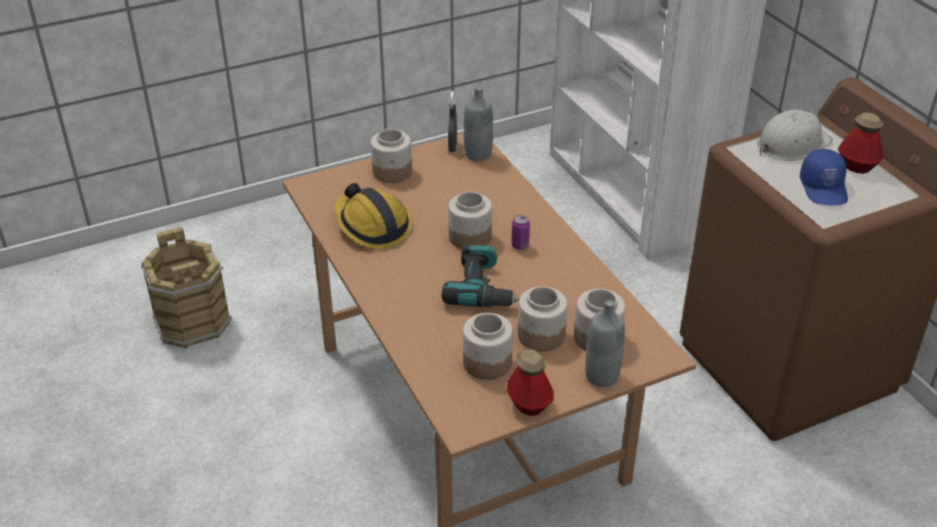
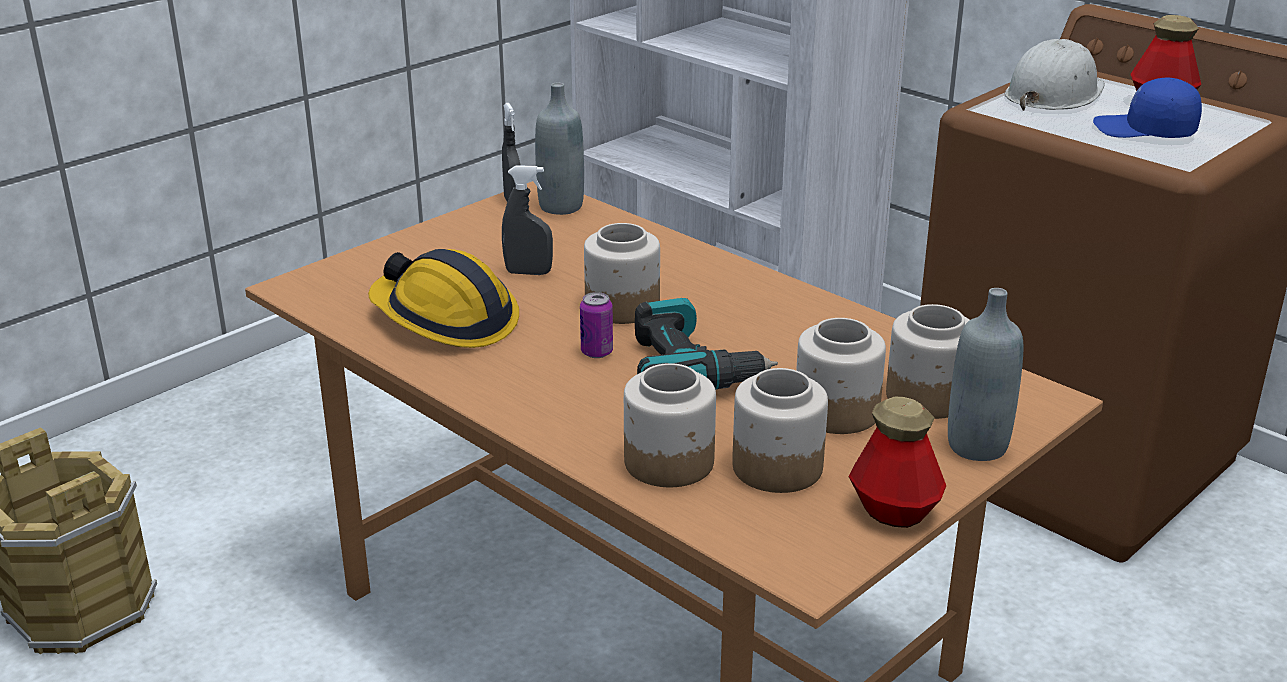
camera: 20 degrees left, 10 degrees down
jar [371,129,412,183] -> jar moved to [624,363,716,487]
can [511,215,530,250] -> can moved to [580,292,613,358]
blue cap [800,149,848,205] -> blue cap turned 135 degrees clockwise [1093,78,1202,138]
none -> grey spray bottle [502,165,553,275]

